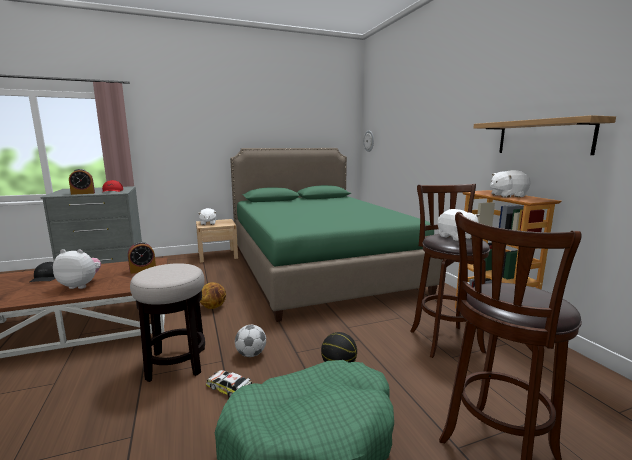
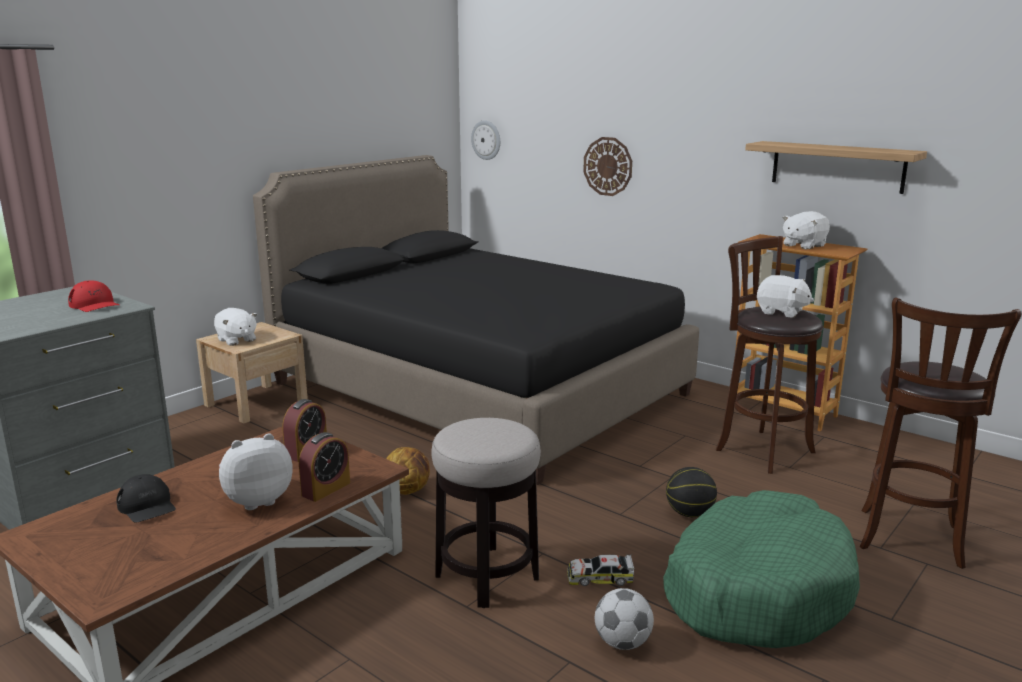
camera: 30 degrees left, 5 degrees up
alarm clock [69,169,95,195] -> alarm clock moved to [299,432,350,502]
green bed [230,148,442,322] -> black bed [253,155,699,485]
football [235,325,266,357] -> football moved to [595,588,654,650]
none -> wall clock [583,137,632,196]

